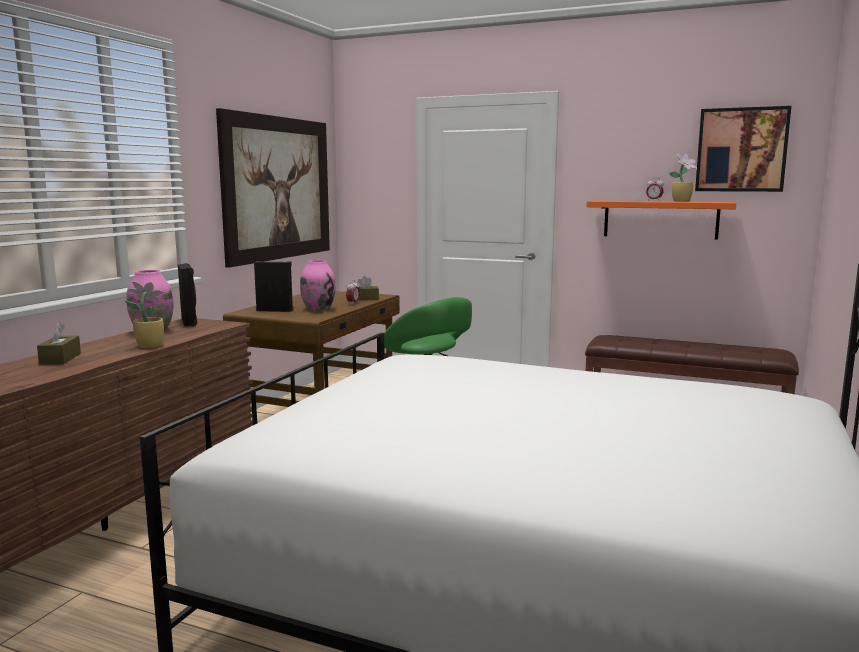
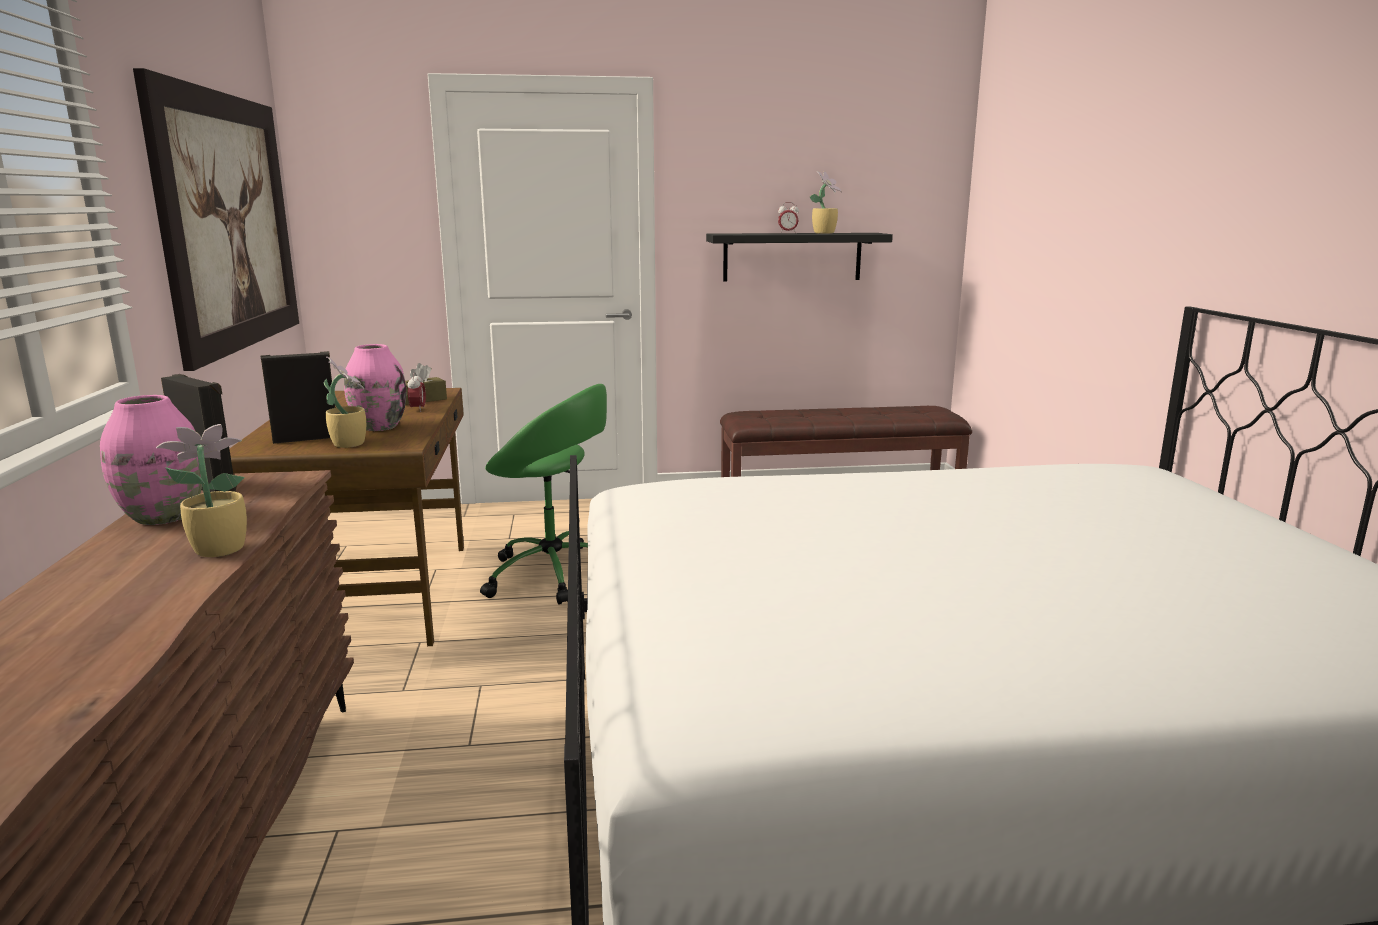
camera: 30 degrees left, 5 degrees up
brown tissue box [37,322,81,365] -> none
orange shelf [586,200,737,239] -> black shelf [706,233,893,281]
picture [695,106,792,192] -> none
none -> potted plant [324,357,366,448]

